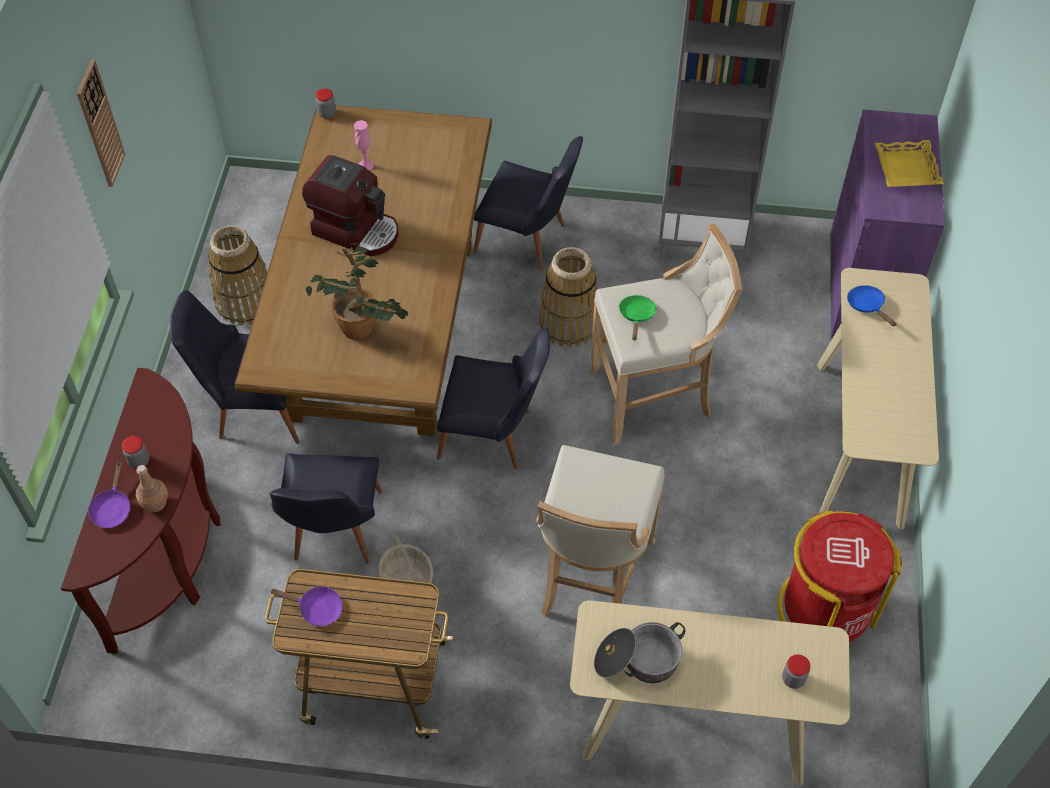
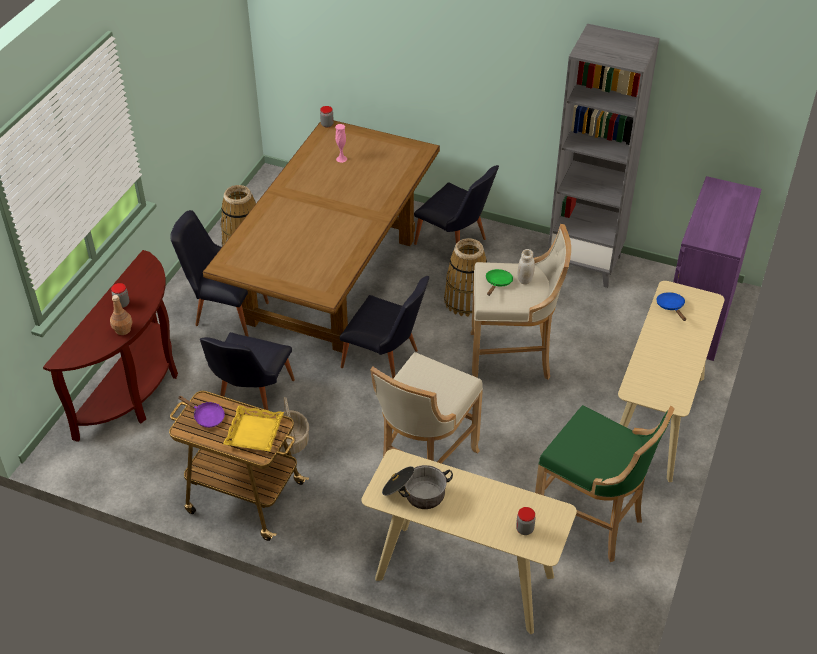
camera: 15 degrees right, 10 degrees down
wall clock [77,60,125,187] -> none
purple frying pan [88,462,130,528] -> none
coffee machine [302,155,399,256] -> none
potted plant [306,246,408,340] -> none
red trash can [777,510,902,642] -> green stool [535,405,675,562]
yellow tray [875,140,944,187] -> yellow tray moved to [223,405,284,452]
none -> white jar [517,249,535,285]

